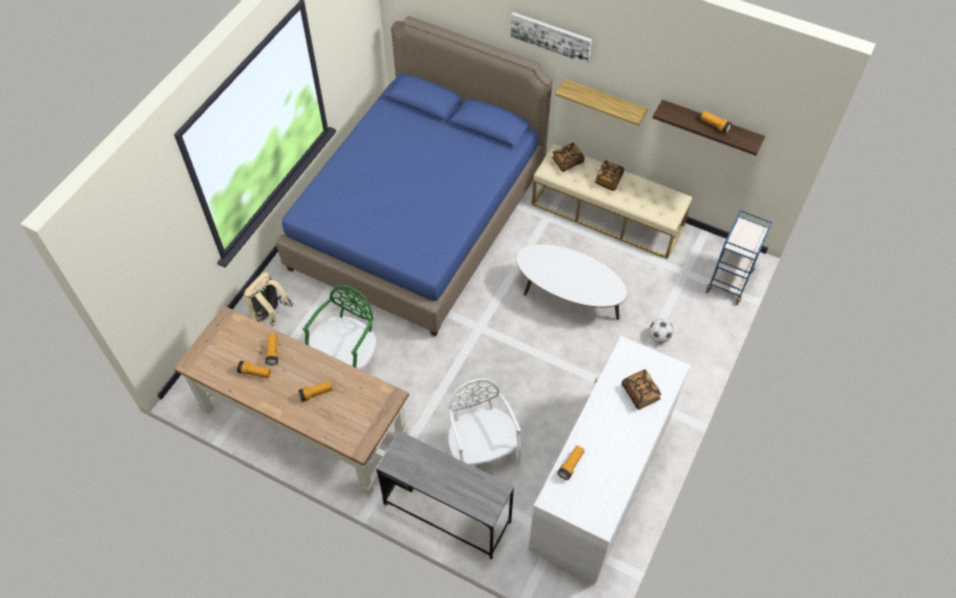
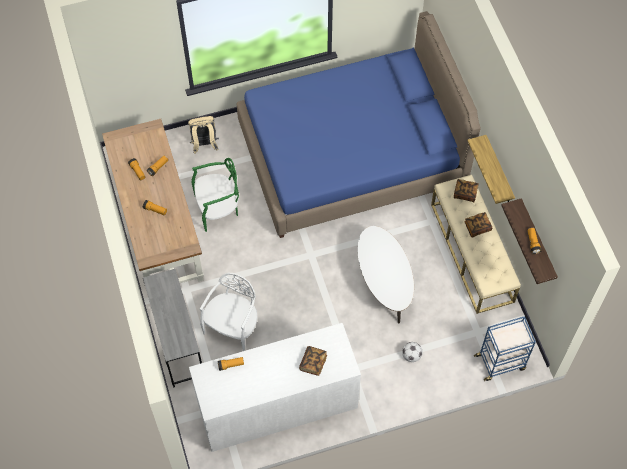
camera: 45 degrees right, 5 degrees up
picture [511,12,592,64] -> none

